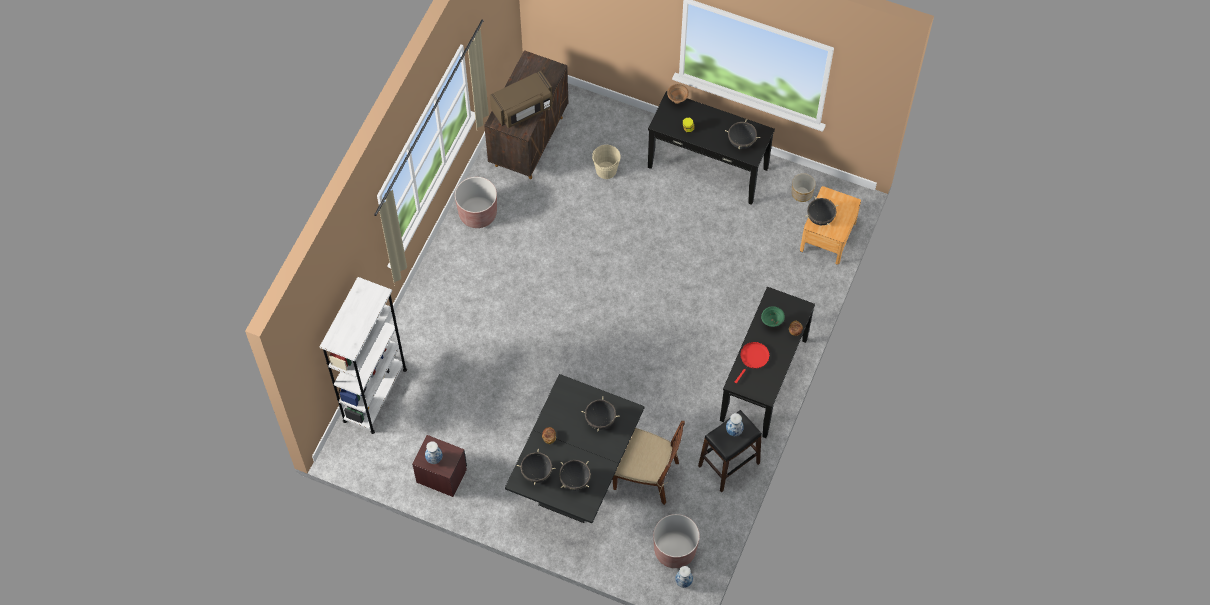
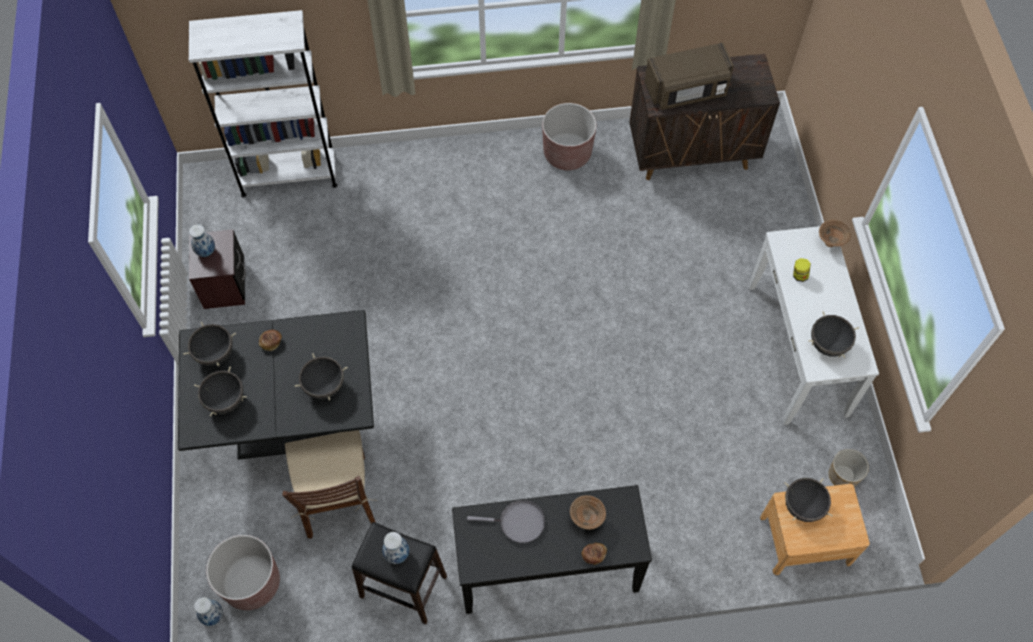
camera: 60 degrees right, 0 degrees up
brown microwave [490,71,552,128] -> brown microwave turned 45 degrees counterclockwise [644,43,734,110]
beige bucket [592,145,621,179] -> none
black console table [648,91,775,205] -> white console table [748,226,879,425]
red frying pan [735,342,770,383] -> grey frying pan [467,500,545,543]
green bowl [761,306,785,327] -> brown bowl [570,495,606,530]

